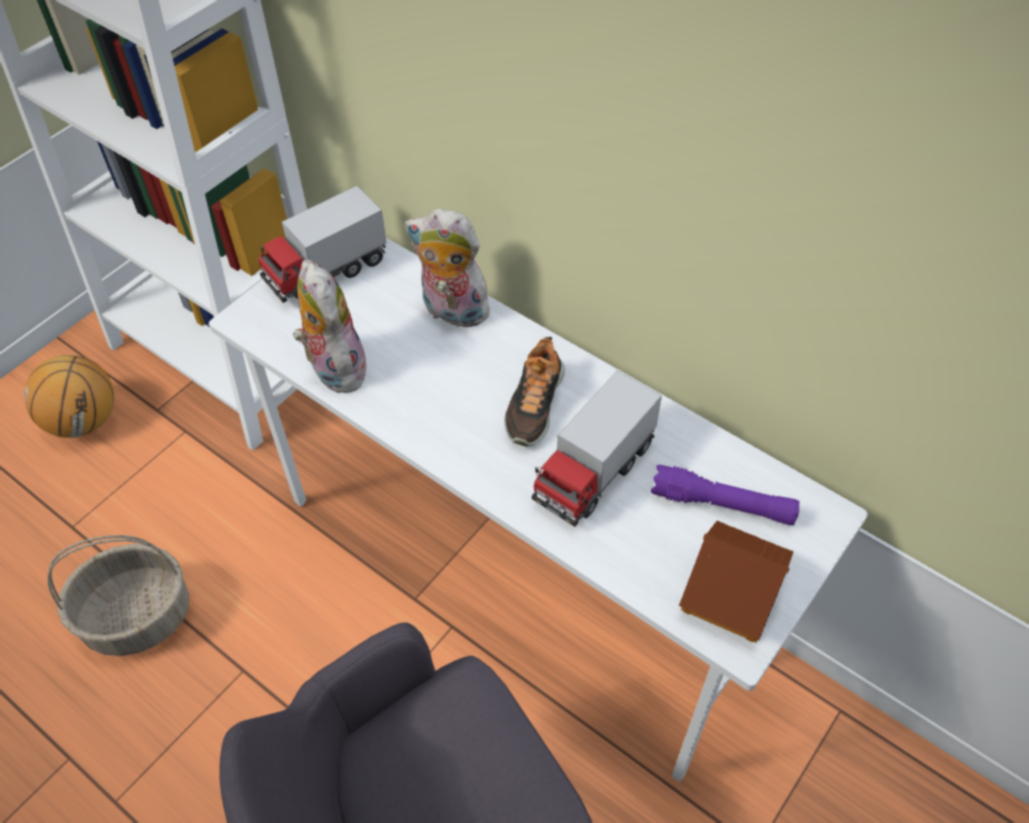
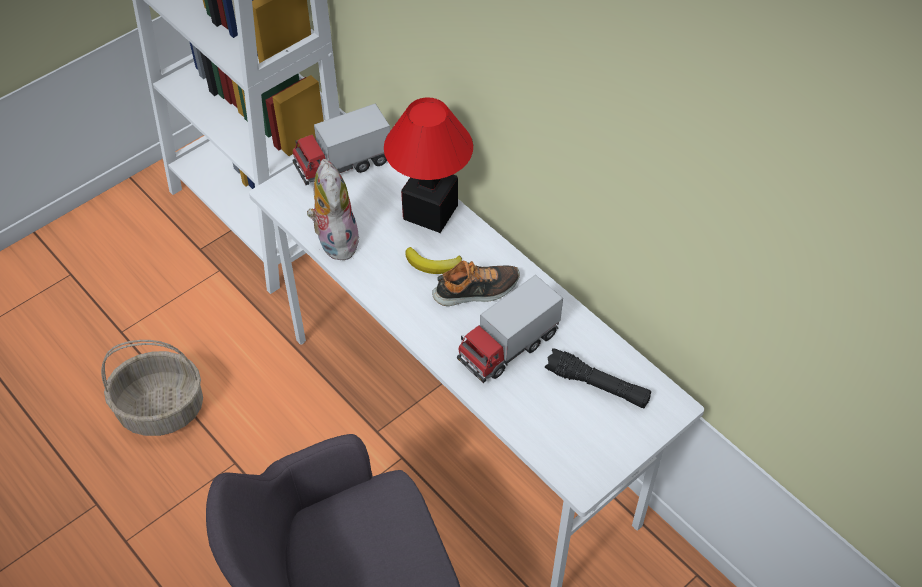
camera: 10 degrees right, 0 degrees up
basketball [24,355,114,438] -> none
plush toy [405,209,493,331] -> table lamp [384,97,473,233]
shoe [504,337,565,446] -> shoe turned 135 degrees counterclockwise [432,261,520,306]
purple flashlight [651,465,799,526] -> black flashlight [545,348,651,408]
toy house [679,521,793,642] -> none
none -> banana [406,247,462,274]

